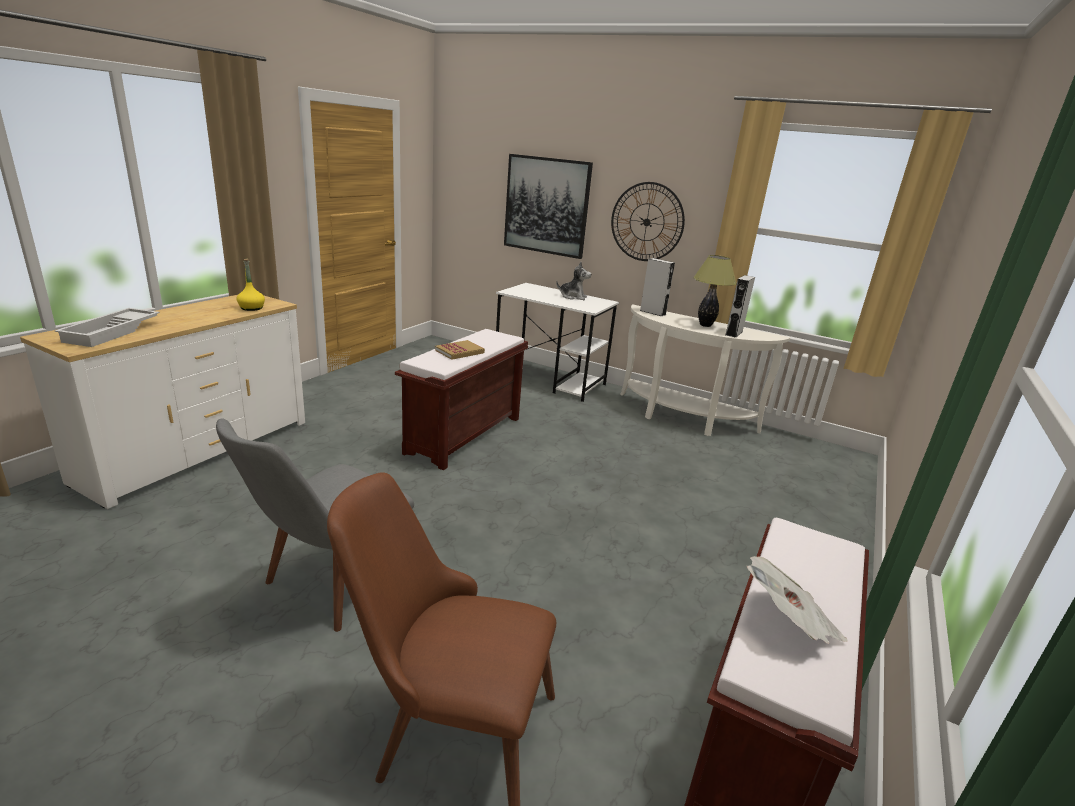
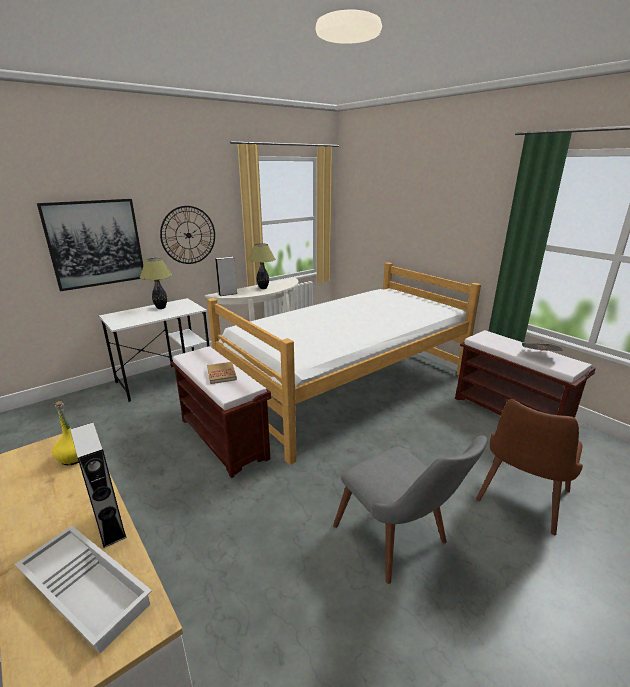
camera: 65 degrees left, 0 degrees up
plush toy [556,262,591,300] -> table lamp [140,258,172,309]
grey speaker [726,275,755,338] -> grey speaker moved to [70,423,127,548]
none -> bed [207,262,481,465]

